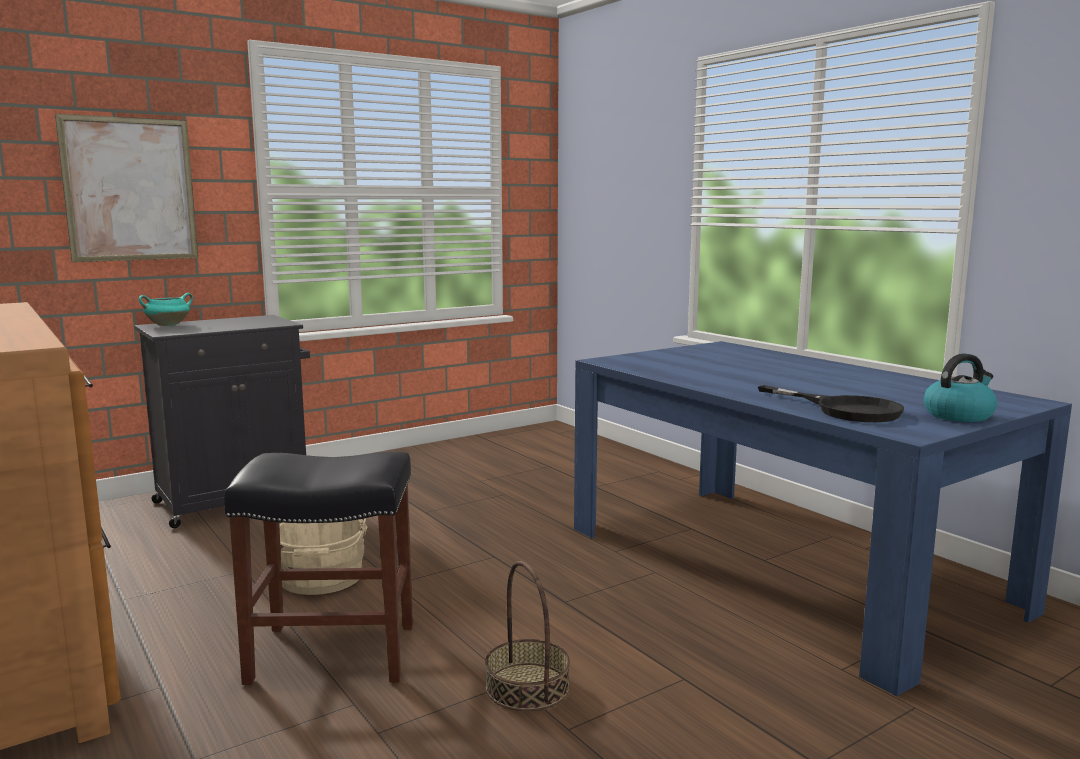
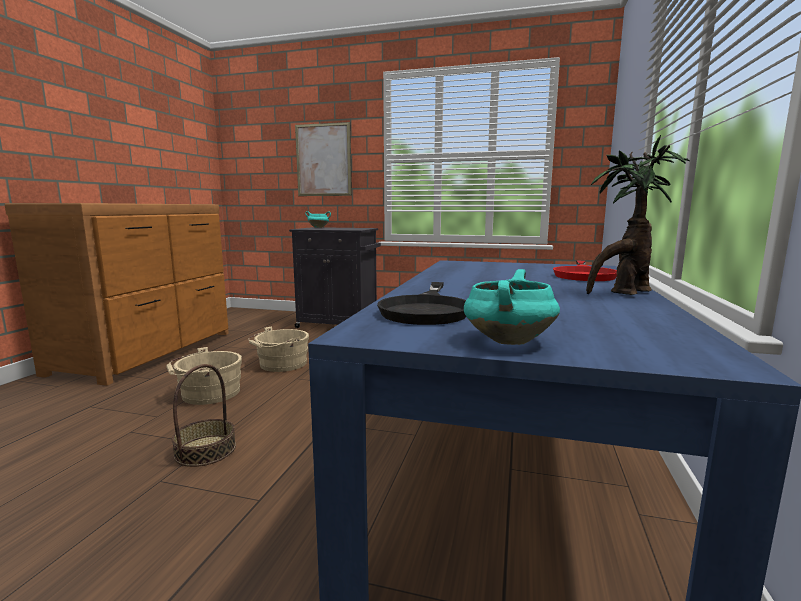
camera: 50 degrees right, 0 degrees up
black stool [224,452,413,685] -> beige bucket [166,347,242,405]
kettle [924,354,997,422] -> turquoise cooking pot [464,269,560,345]
none -> red frying pan [553,261,617,281]
none -> potted plant [586,135,690,295]

